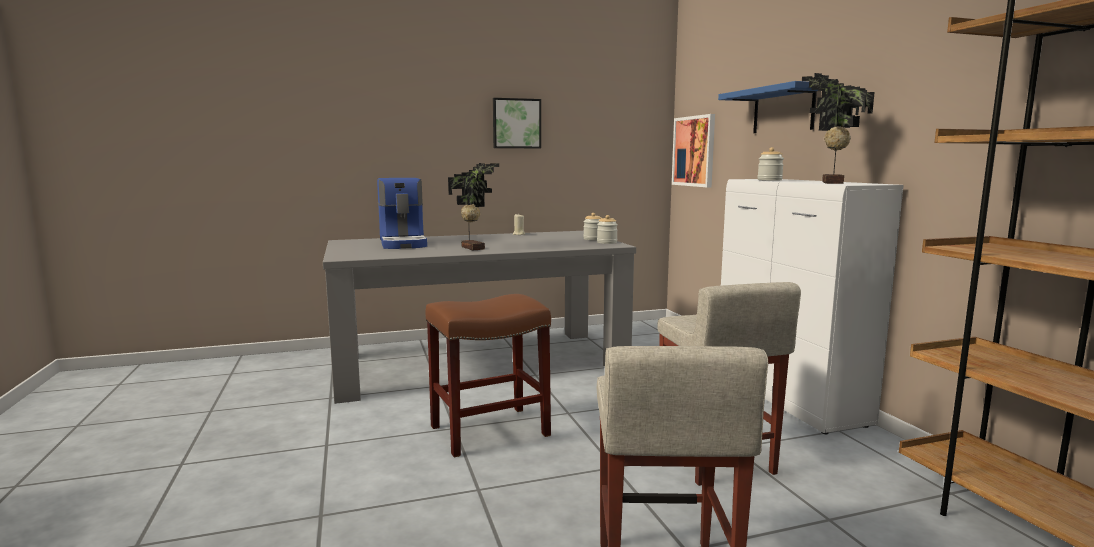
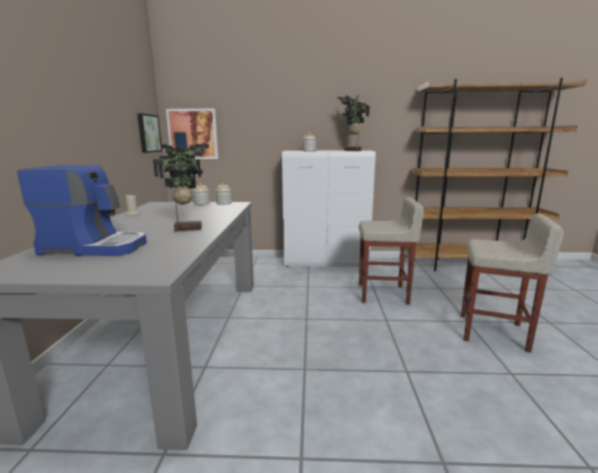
camera: 70 degrees left, 5 degrees up
brown stool [425,294,551,457] -> none
picture [493,98,541,148] -> picture moved to [137,113,162,153]
blue shelf [718,81,818,133] -> none

